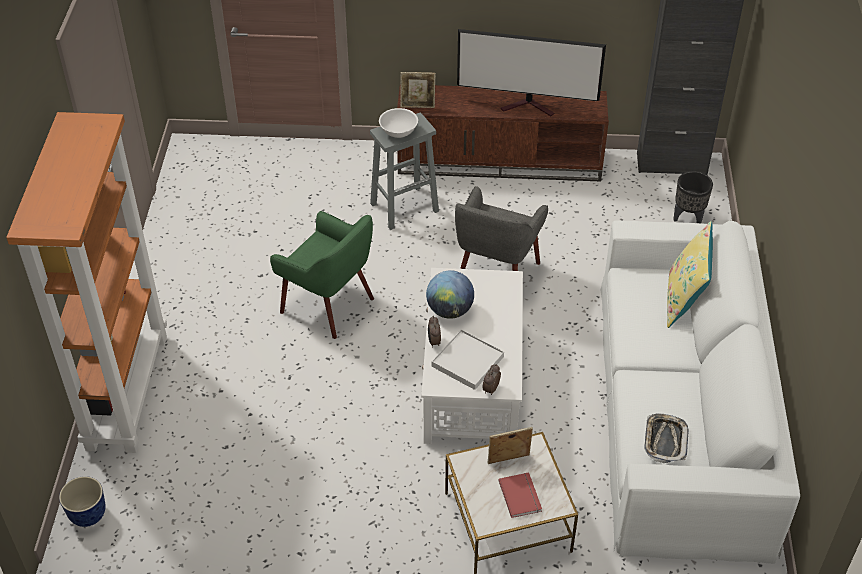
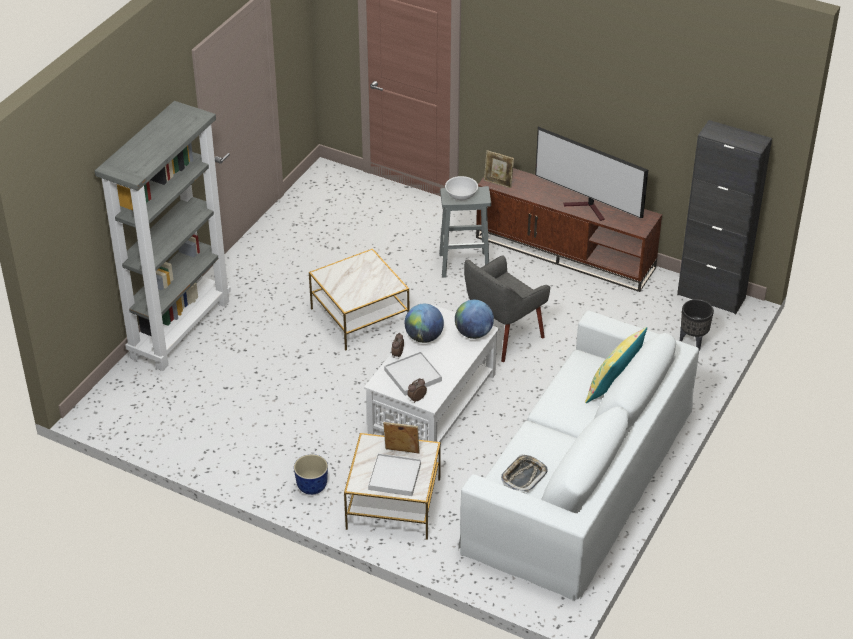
camera: 25 degrees right, 5 degrees down
orange bookcase [6,112,167,453] -> grey bookcase [95,101,231,371]
planter [59,476,106,527] -> planter moved to [294,454,328,495]
green armchair [270,211,374,339] -> side table [309,248,409,350]
red book [498,472,542,518] -> white tray [368,453,421,496]
none -> globe [455,300,494,339]

